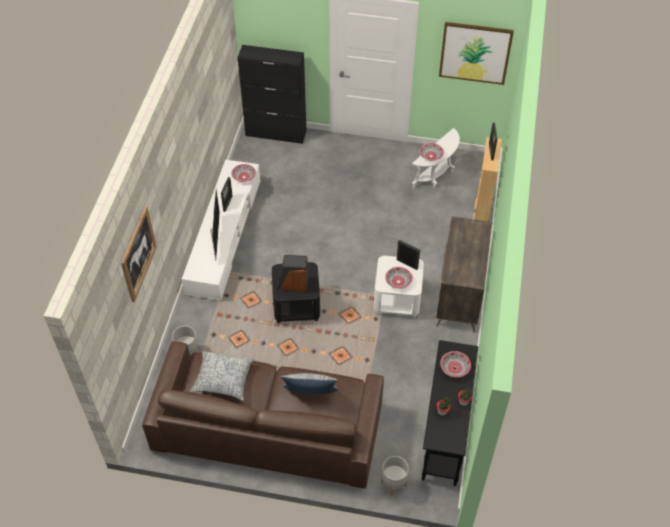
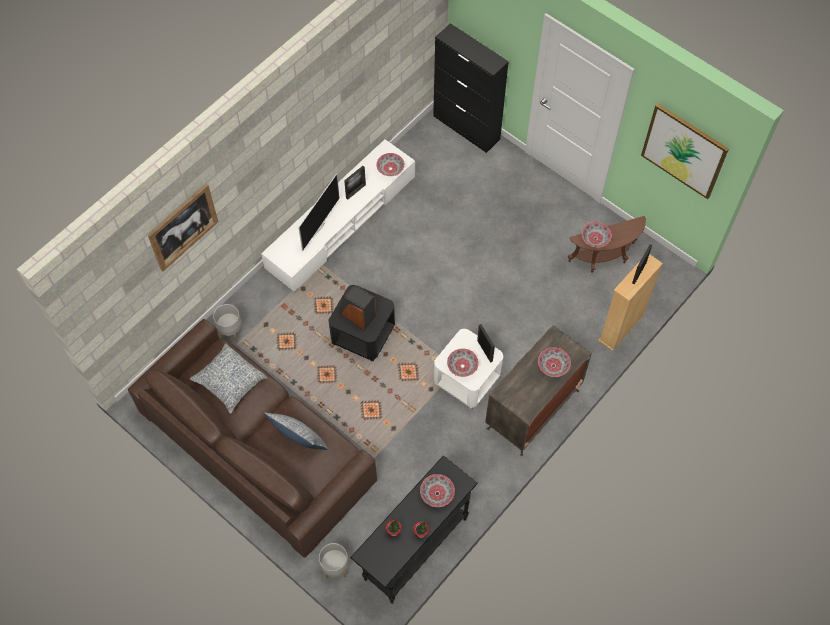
camera: 30 degrees right, 10 degrees up
white side table [412,128,460,189] -> brown side table [568,216,646,273]
none -> bowl [538,347,571,377]

